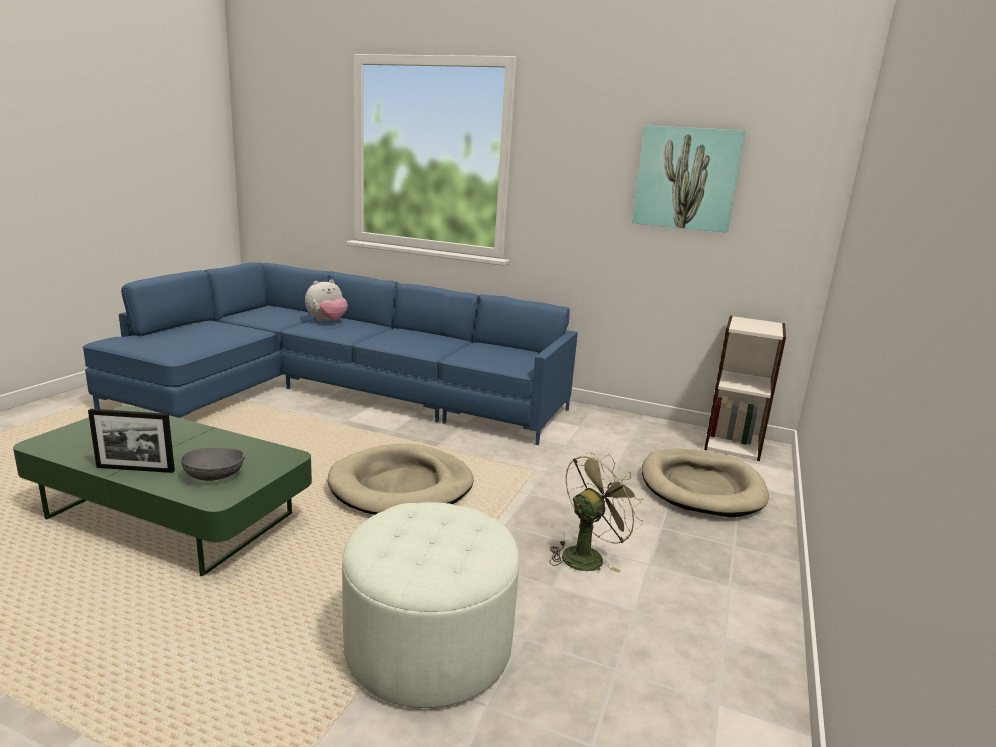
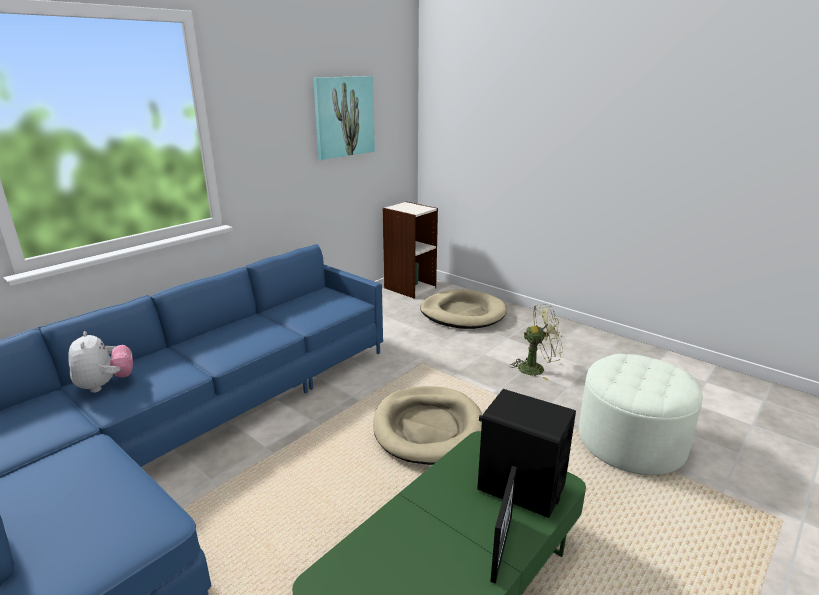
camera: 70 degrees left, 5 degrees up
grey bowl [181,447,245,481] -> black speaker [477,389,576,518]
green fan [549,452,643,573] -> green fan turned 105 degrees clockwise [509,304,563,381]

